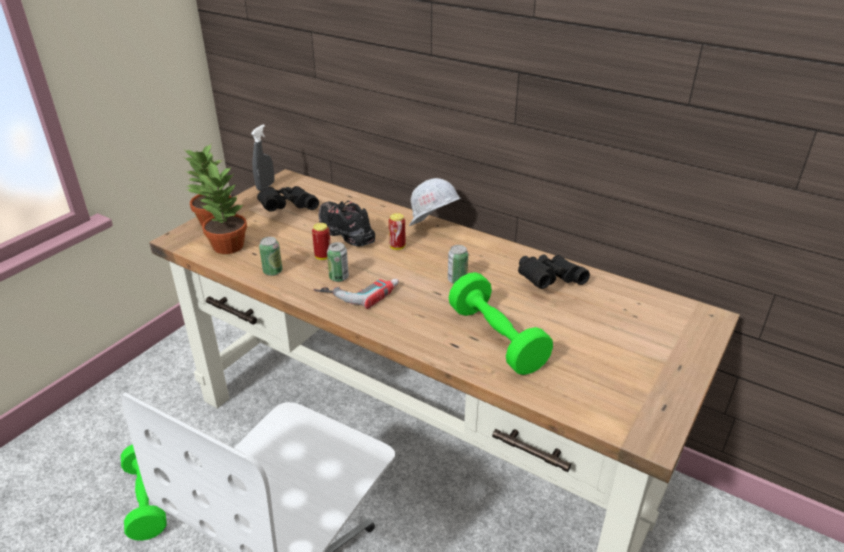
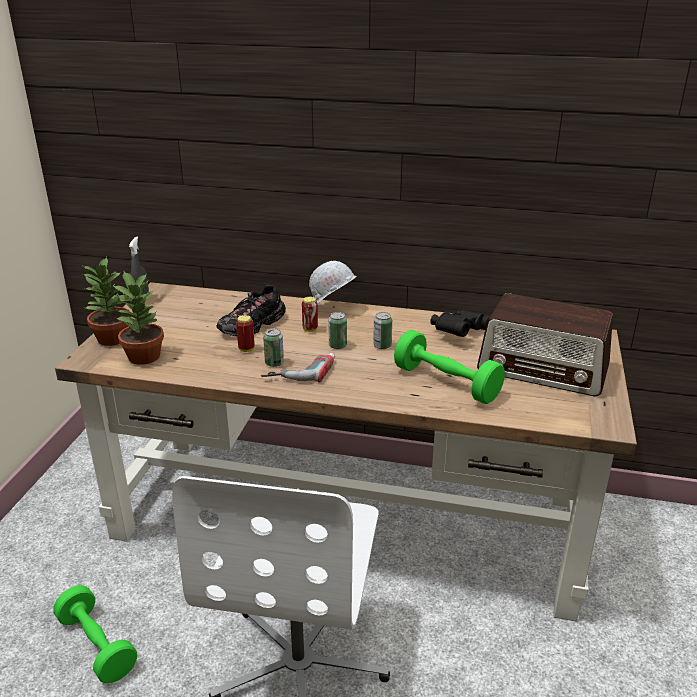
camera: 20 degrees left, 5 degrees down
black binoculars [257,186,319,212] -> none
can [259,237,282,276] -> can moved to [328,312,347,349]
black shoe [319,201,375,246] -> black shoe turned 75 degrees counterclockwise [217,285,286,336]
none -> radio [477,293,613,396]

